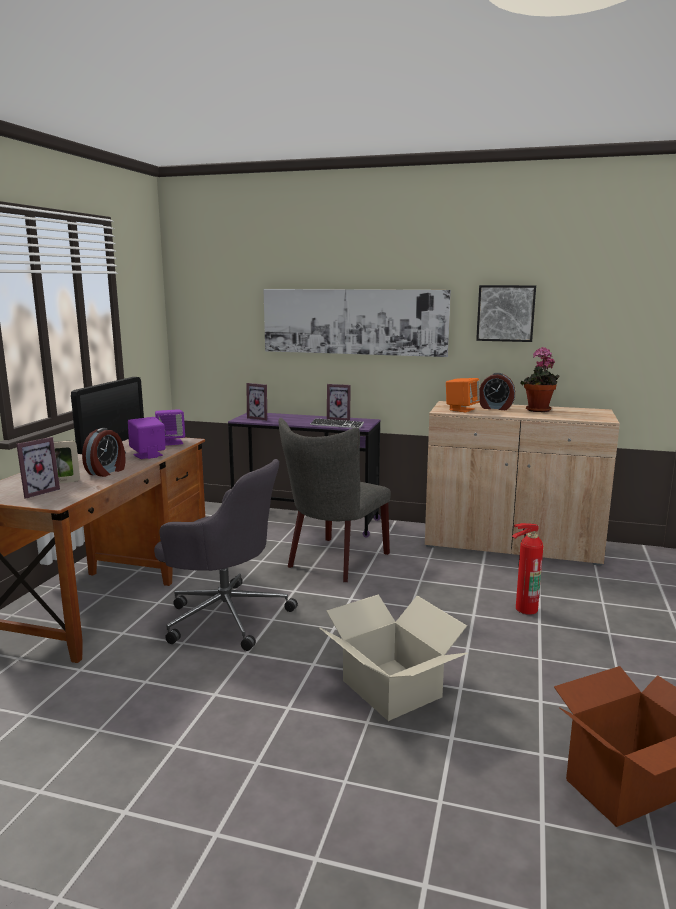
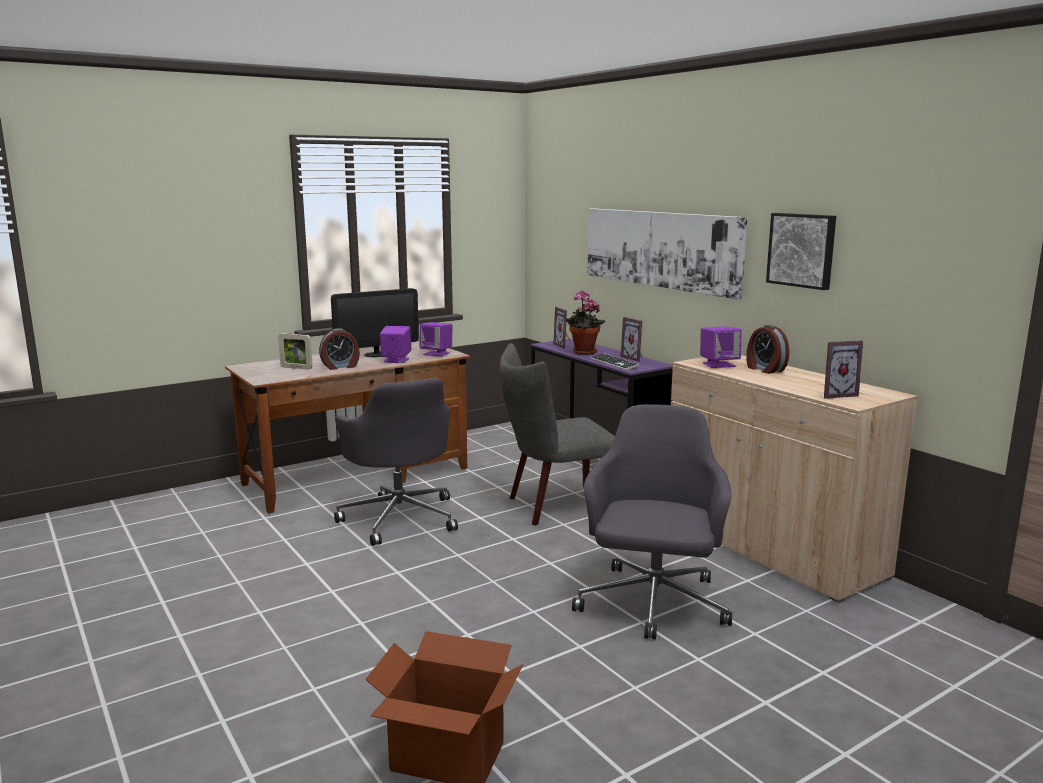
camera: 40 degrees right, 0 degrees up
picture frame [16,437,60,499] -> picture frame moved to [824,340,863,399]
cardboard box [320,595,468,721] -> none
orange speaker [446,378,480,412] -> purple speaker [700,326,742,368]
fire extinguisher [512,523,543,615] -> grey office chair [572,404,732,639]
potted plant [521,347,559,412] -> potted plant moved to [566,290,605,355]

